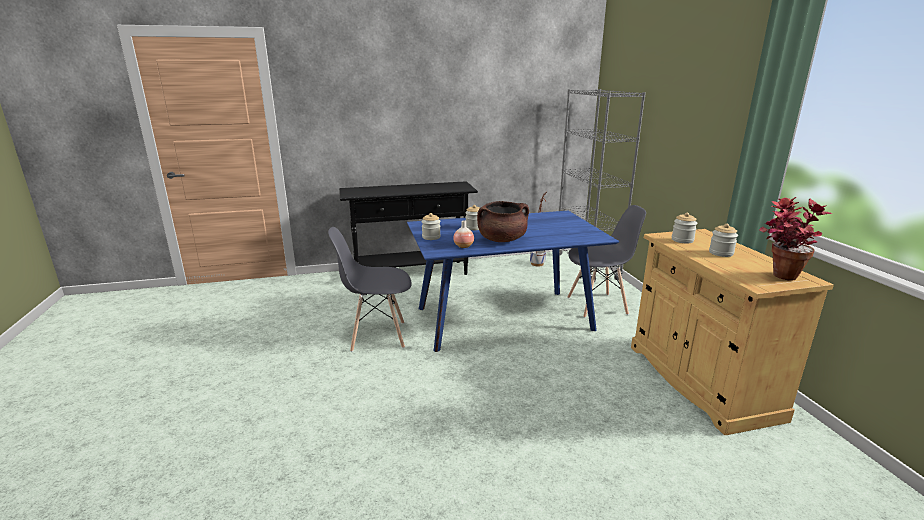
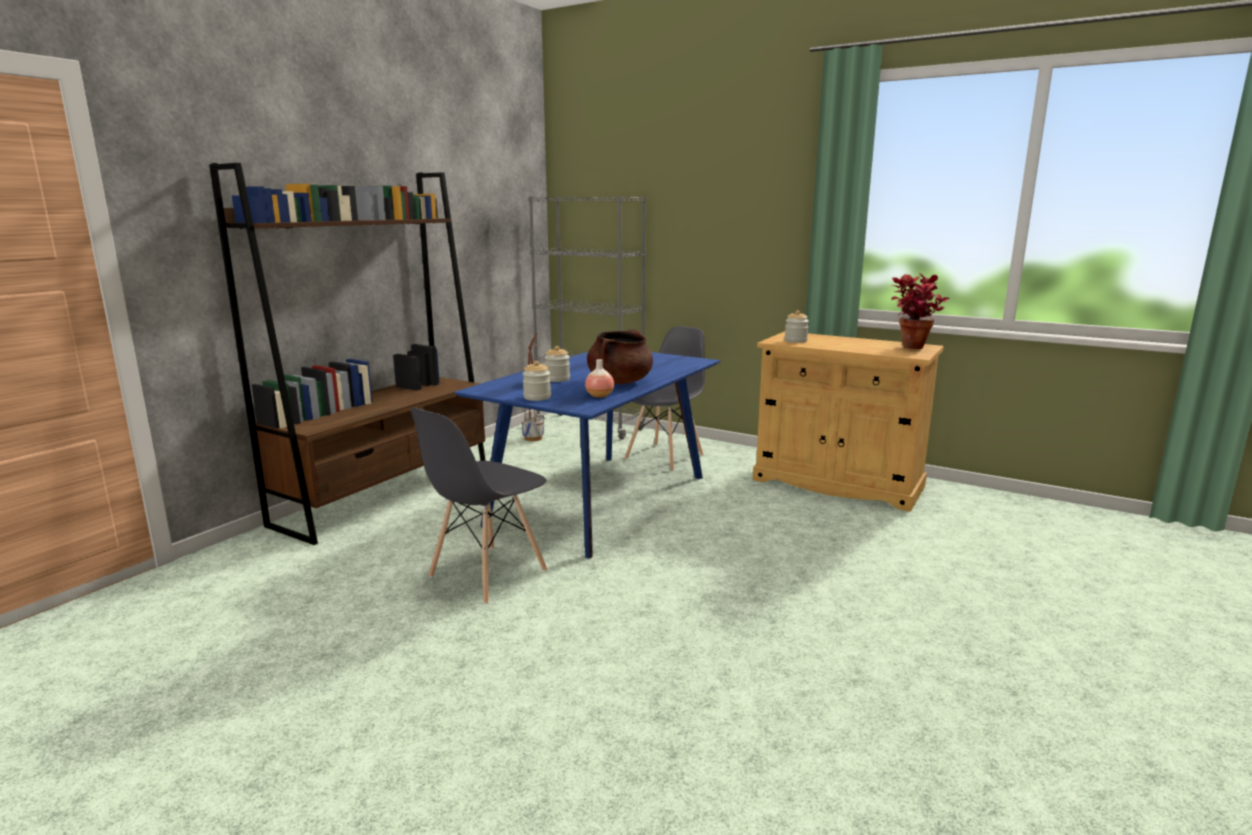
camera: 45 degrees left, 5 degrees down
black console table [339,181,478,275] -> brown bookcase [209,163,486,545]
jar [709,224,738,257] -> none

